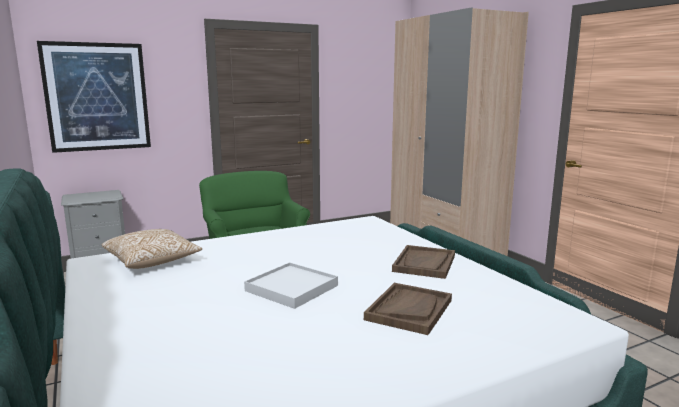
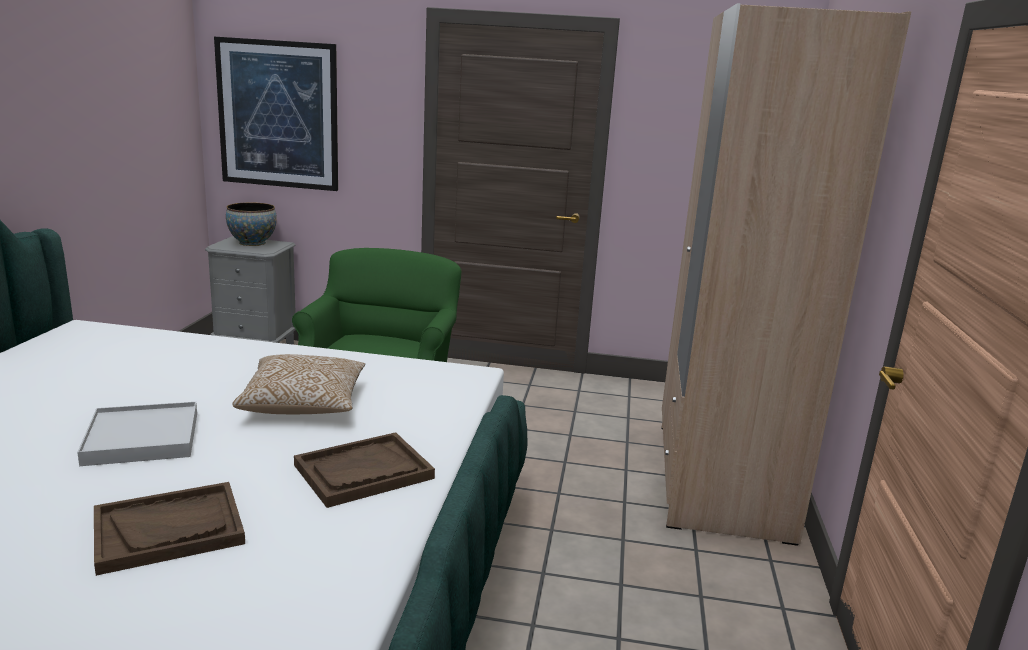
camera: 35 degrees right, 5 degrees up
pillow [102,229,202,269] -> pillow moved to [232,354,365,414]
none -> bowl [226,202,277,246]

